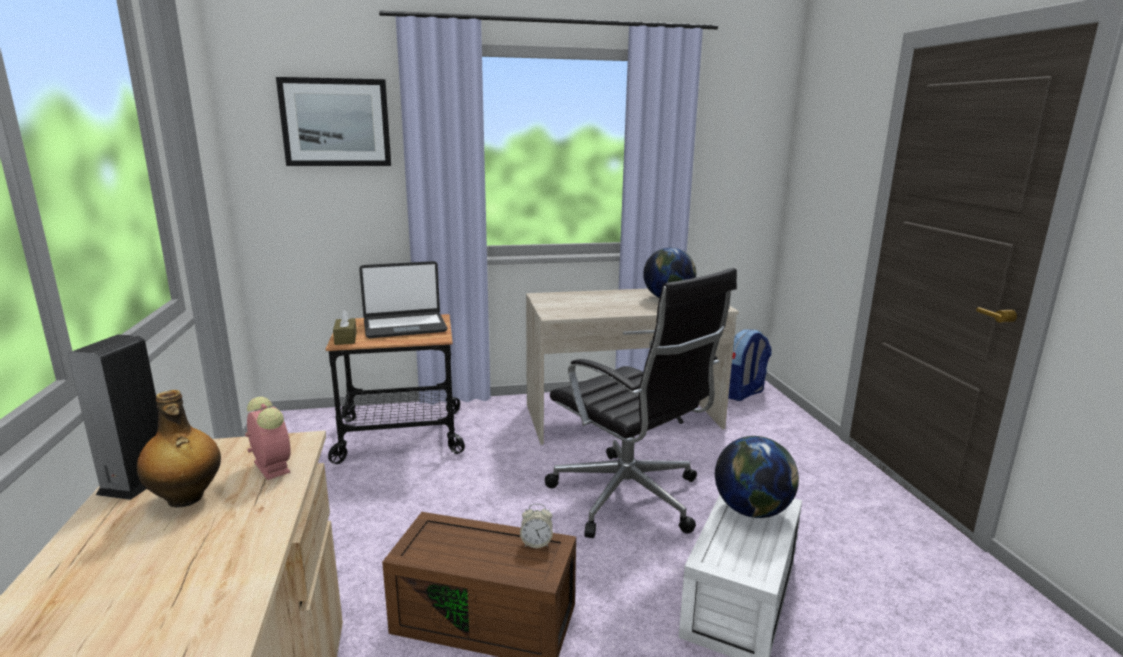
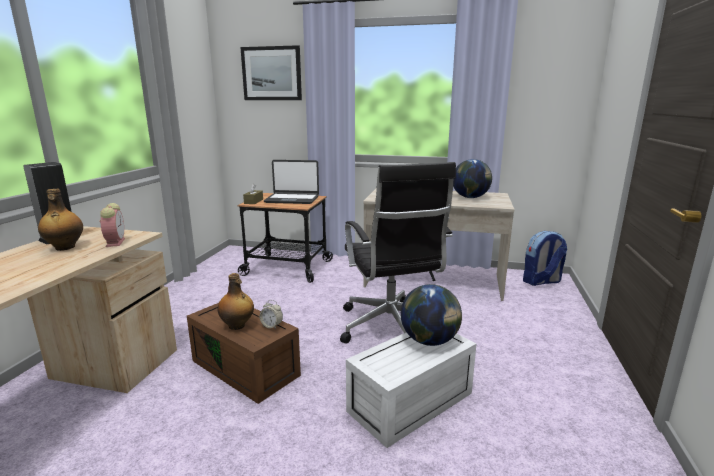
camera: 25 degrees right, 0 degrees up
none -> bottle [218,273,254,330]

